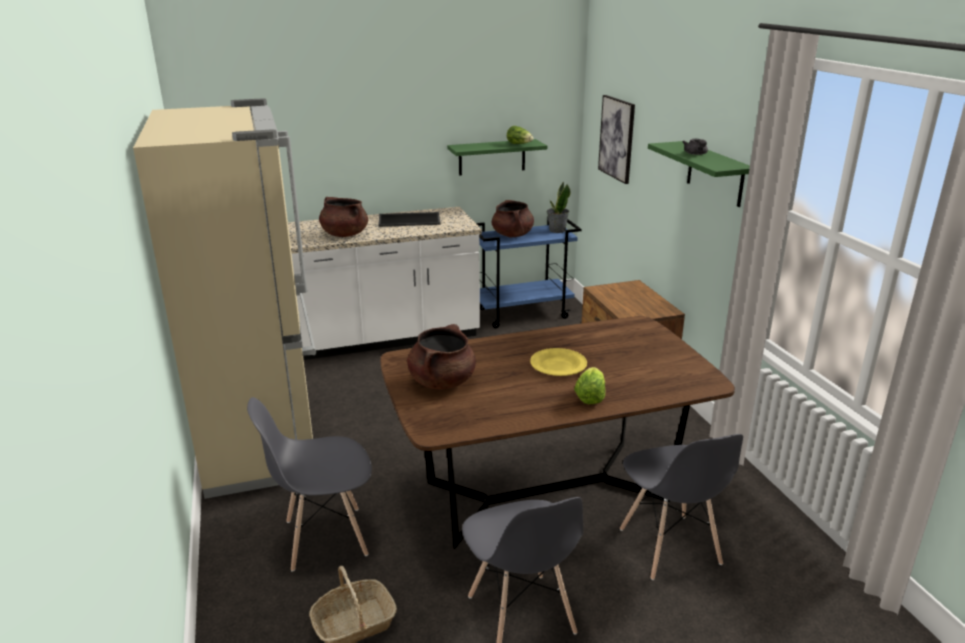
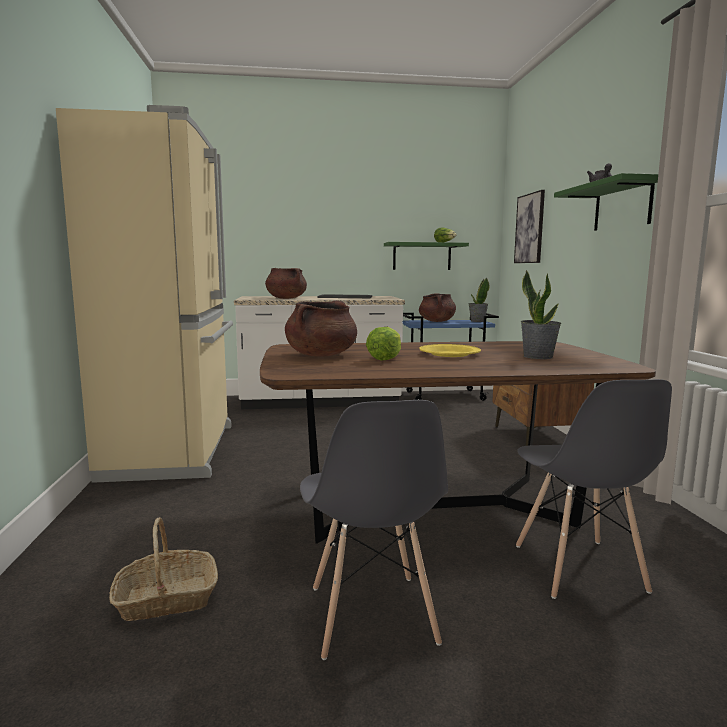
camera: 10 degrees right, 15 degrees down
grey chair [247,397,372,572] -> none
lettuce [574,367,605,404] -> lettuce moved to [366,327,401,361]
none -> potted plant [521,270,561,359]

